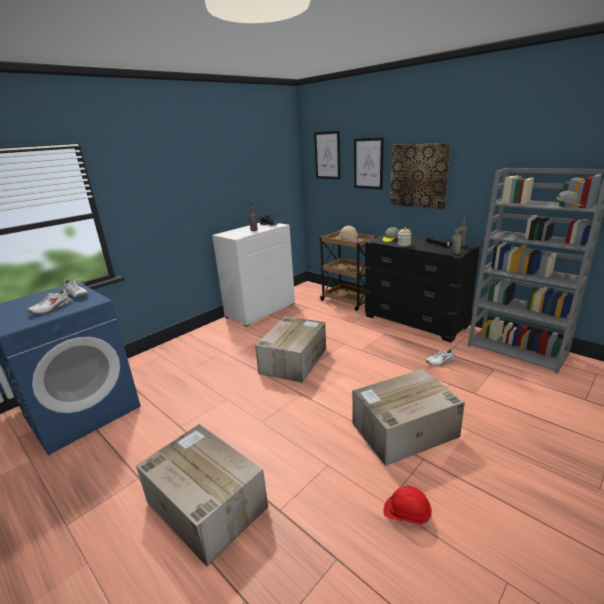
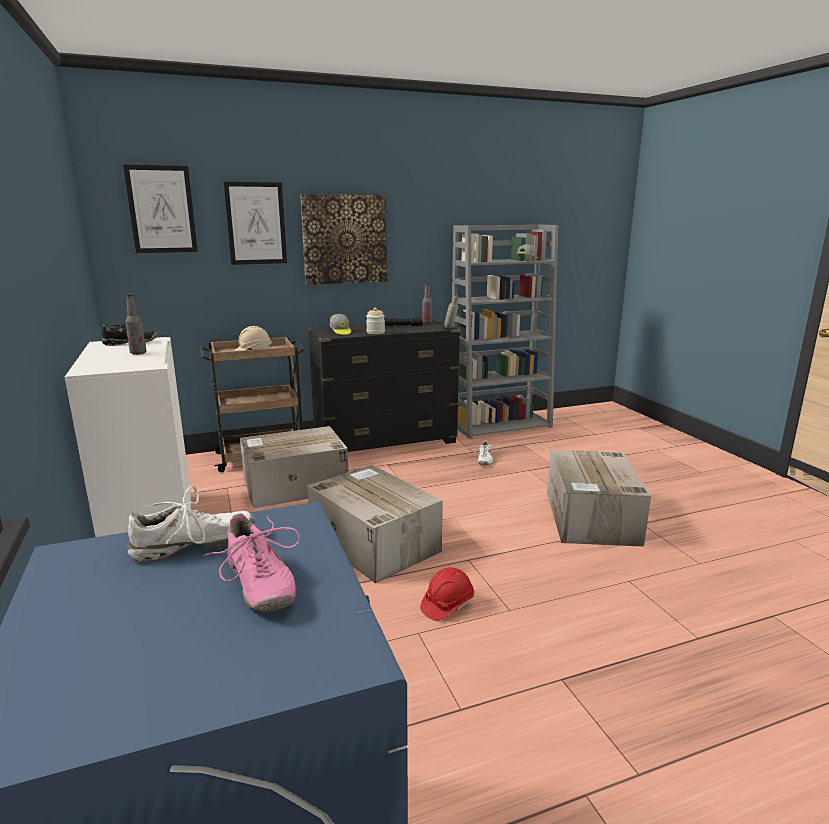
camera: 65 degrees left, 5 degrees down
white shoe [27,288,71,314] -> pink shoe [204,514,300,612]
cardboard box [136,424,268,567] -> cardboard box moved to [240,426,348,508]
red hard hat [383,486,432,526] -> red hard hat moved to [420,567,474,621]

